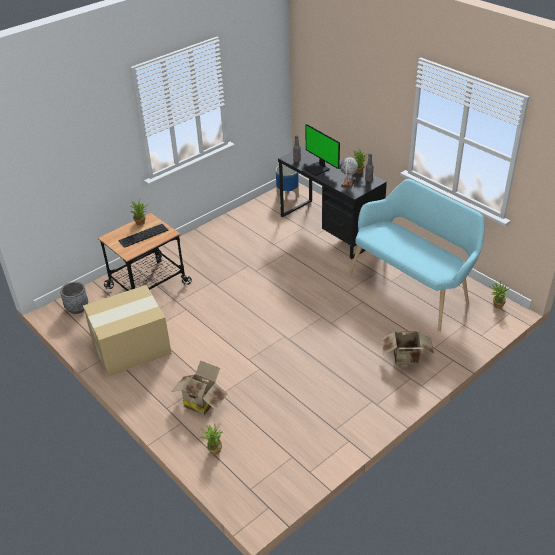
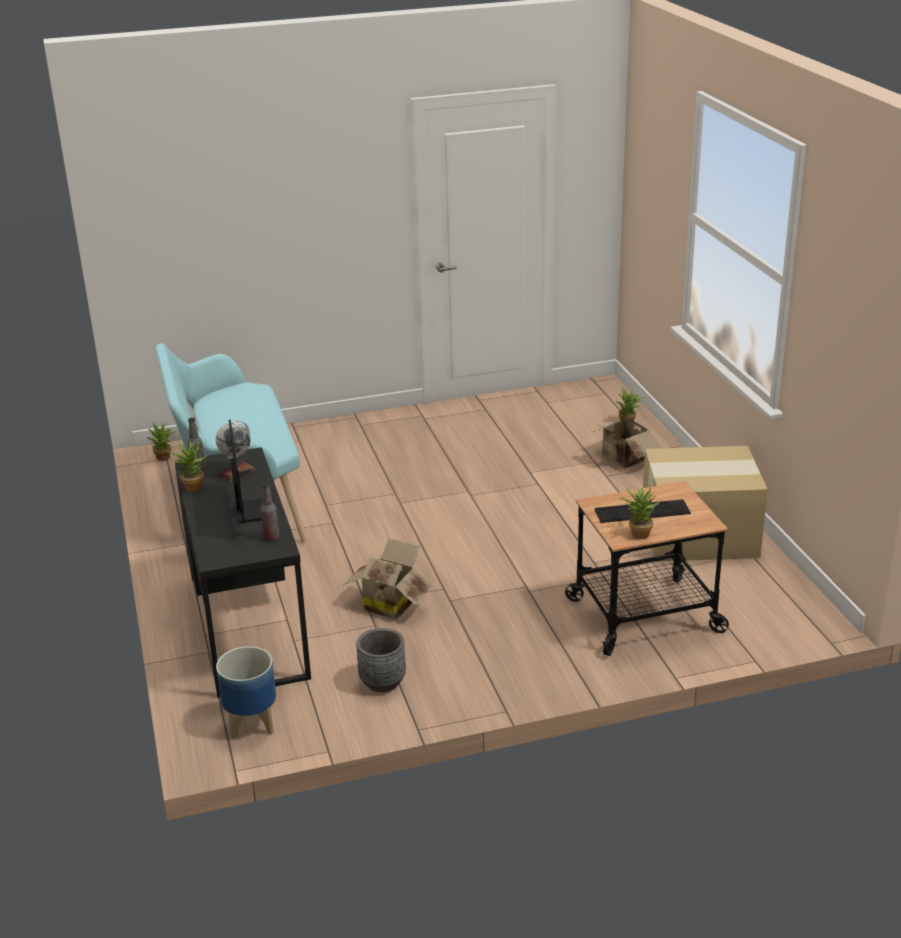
camera: 155 degrees left, 10 degrees down
grey planter [60,282,88,314] -> grey planter moved to [356,628,406,692]
cardboard box [381,331,434,365] -> cardboard box moved to [344,539,432,619]

